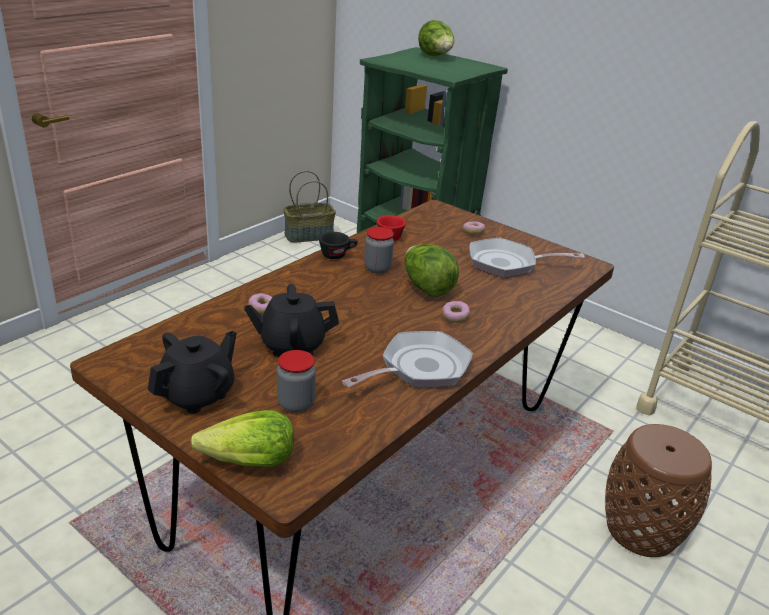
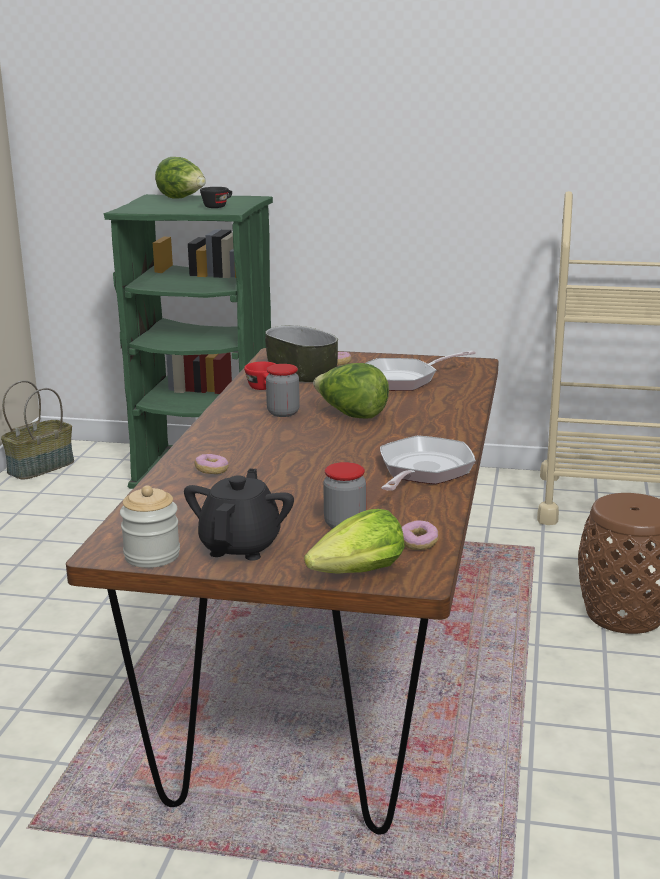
camera: 25 degrees left, 10 degrees down
black teapot [244,284,339,357] -> none
black cup [319,232,358,259] -> black cup moved to [200,187,232,208]
donut [442,301,470,323] -> donut moved to [402,520,438,550]
none -> jar [120,485,180,568]
none -> bowl [265,325,338,382]

